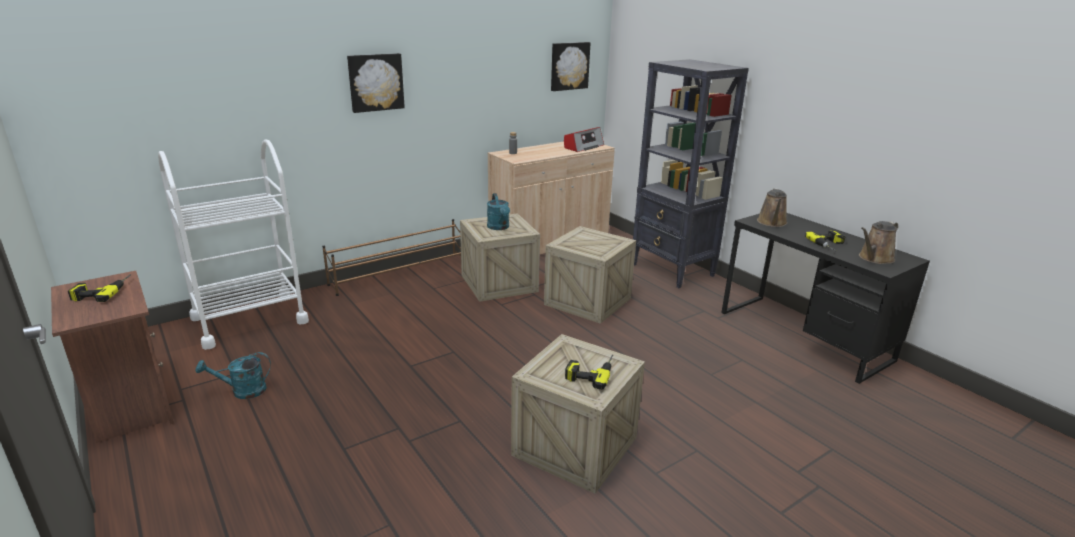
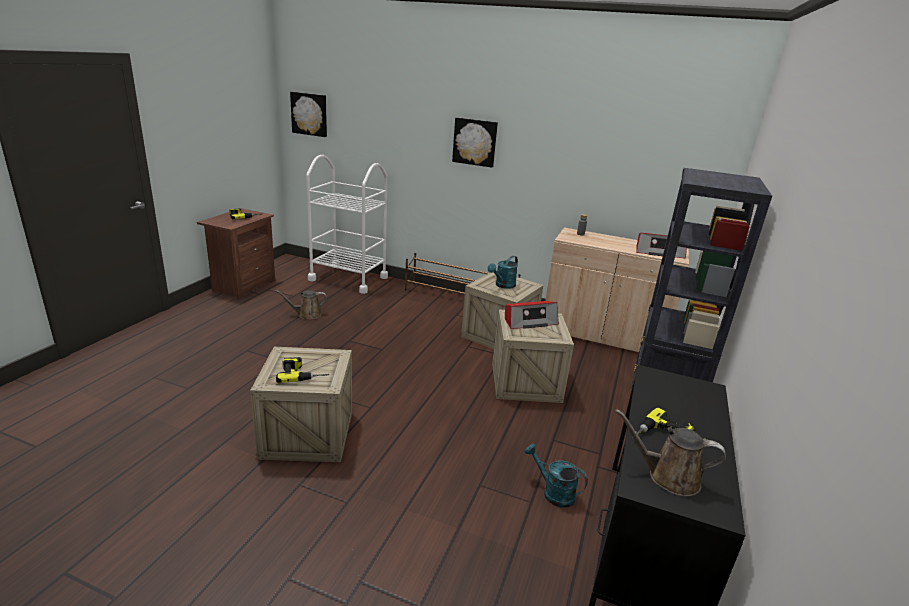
camera: 55 degrees right, 0 degrees up
turquoise watering can [195,352,271,399] -> turquoise watering can moved to [524,444,588,508]
picture [551,42,591,91] -> picture moved to [290,92,327,137]
brown watering can [757,188,787,227] -> brown watering can moved to [275,290,327,319]
none -> radio [505,301,559,329]

